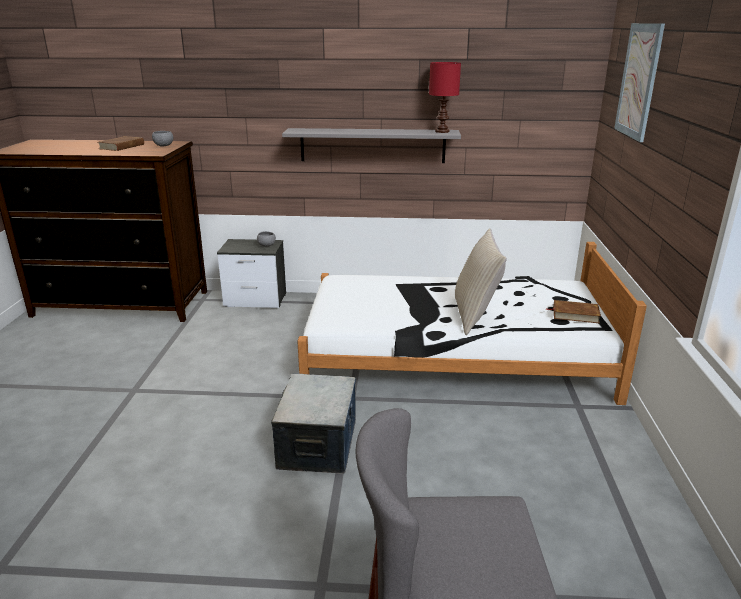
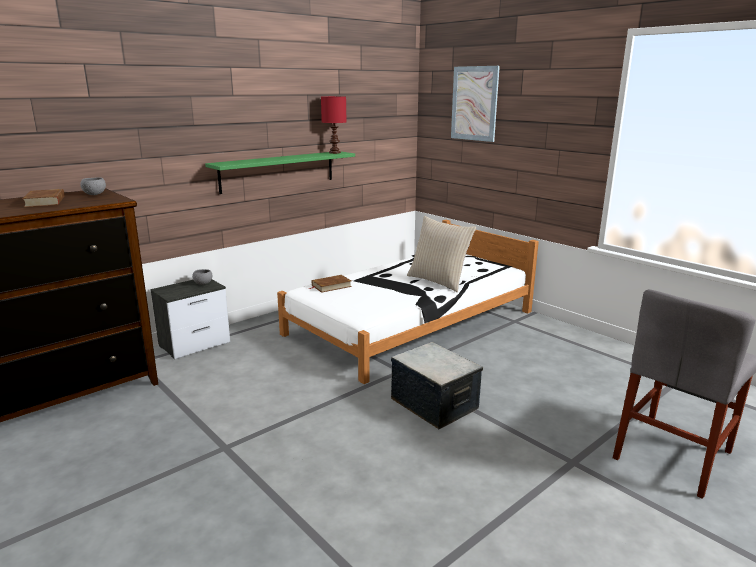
camera: 45 degrees left, 5 degrees down
grey shelf [282,128,461,163] -> green shelf [205,152,355,194]
brown book [546,300,601,323] -> brown book moved to [309,275,352,293]

